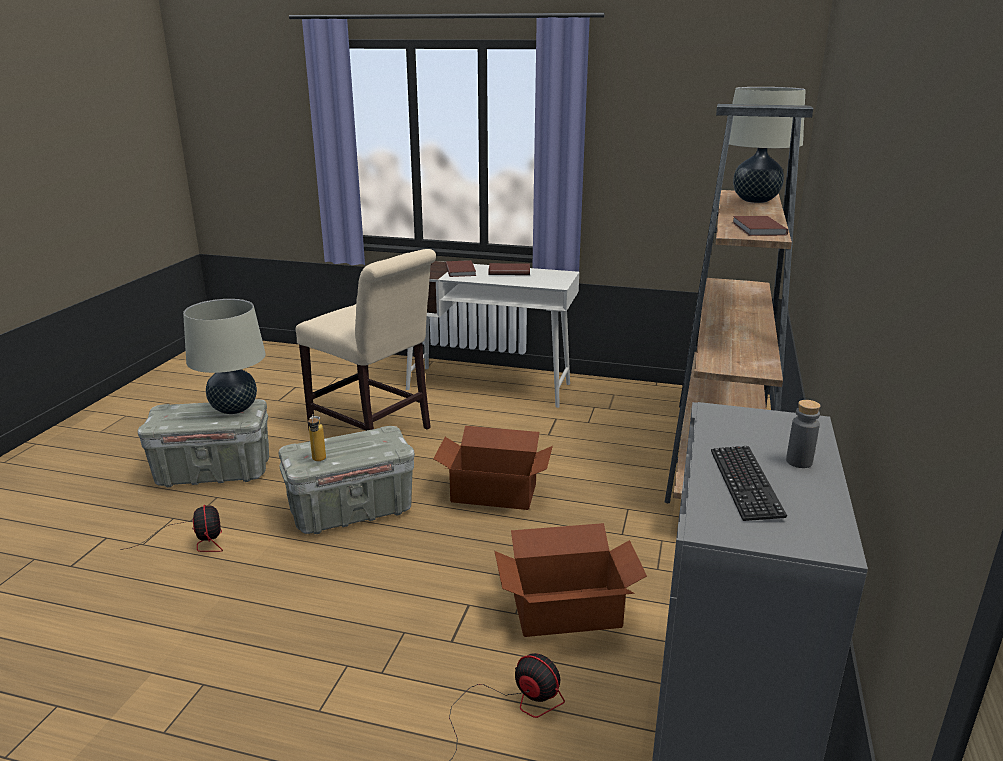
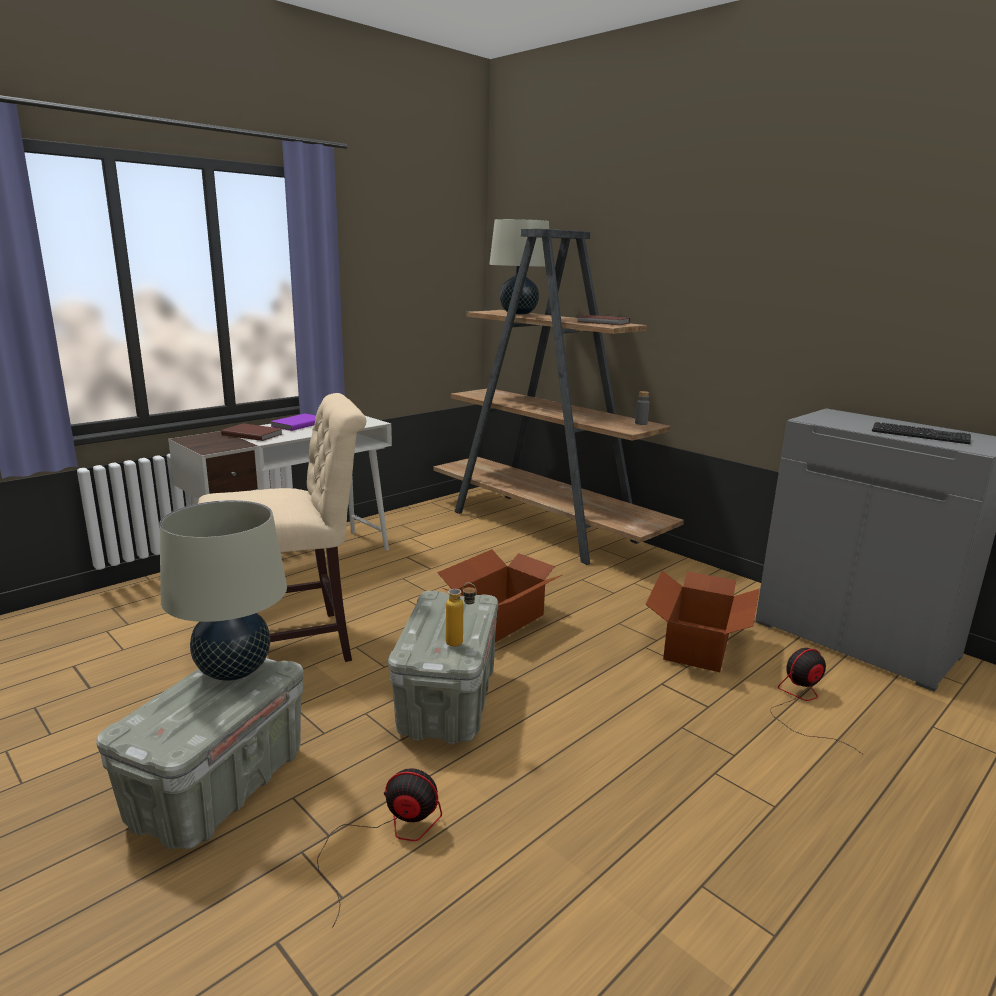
camera: 60 degrees left, 5 degrees down
brown book [489,263,530,275] -> purple book [270,414,316,431]
grey bottle [786,400,821,468] -> grey bottle moved to [635,391,650,425]

